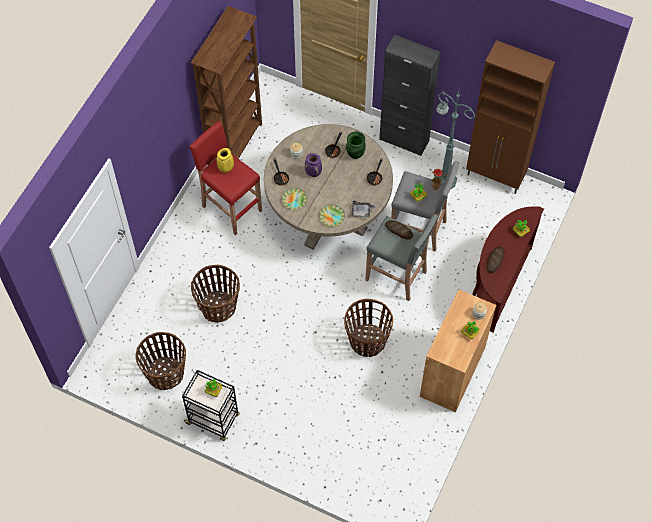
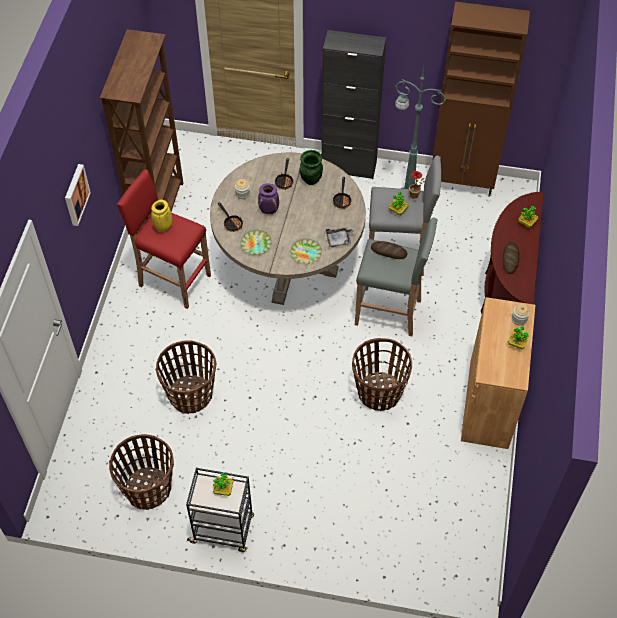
camera: 15 degrees left, 5 degrees down
none -> picture [65,164,91,226]

